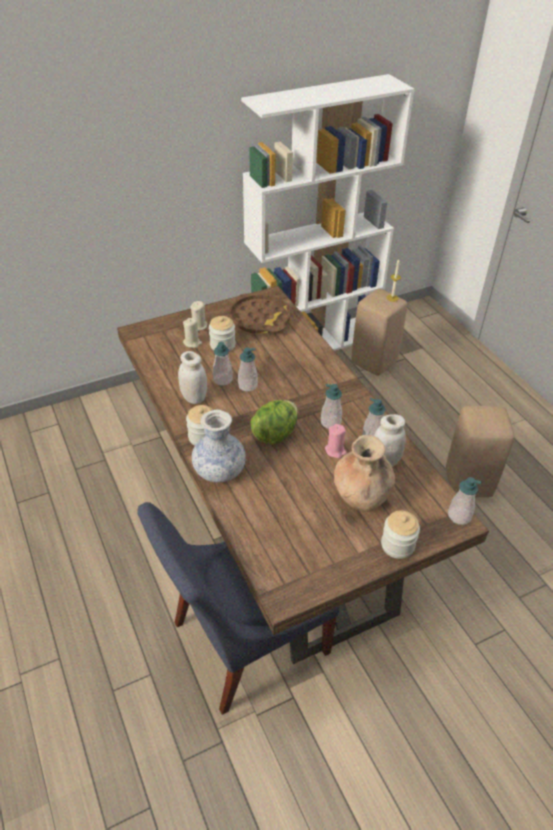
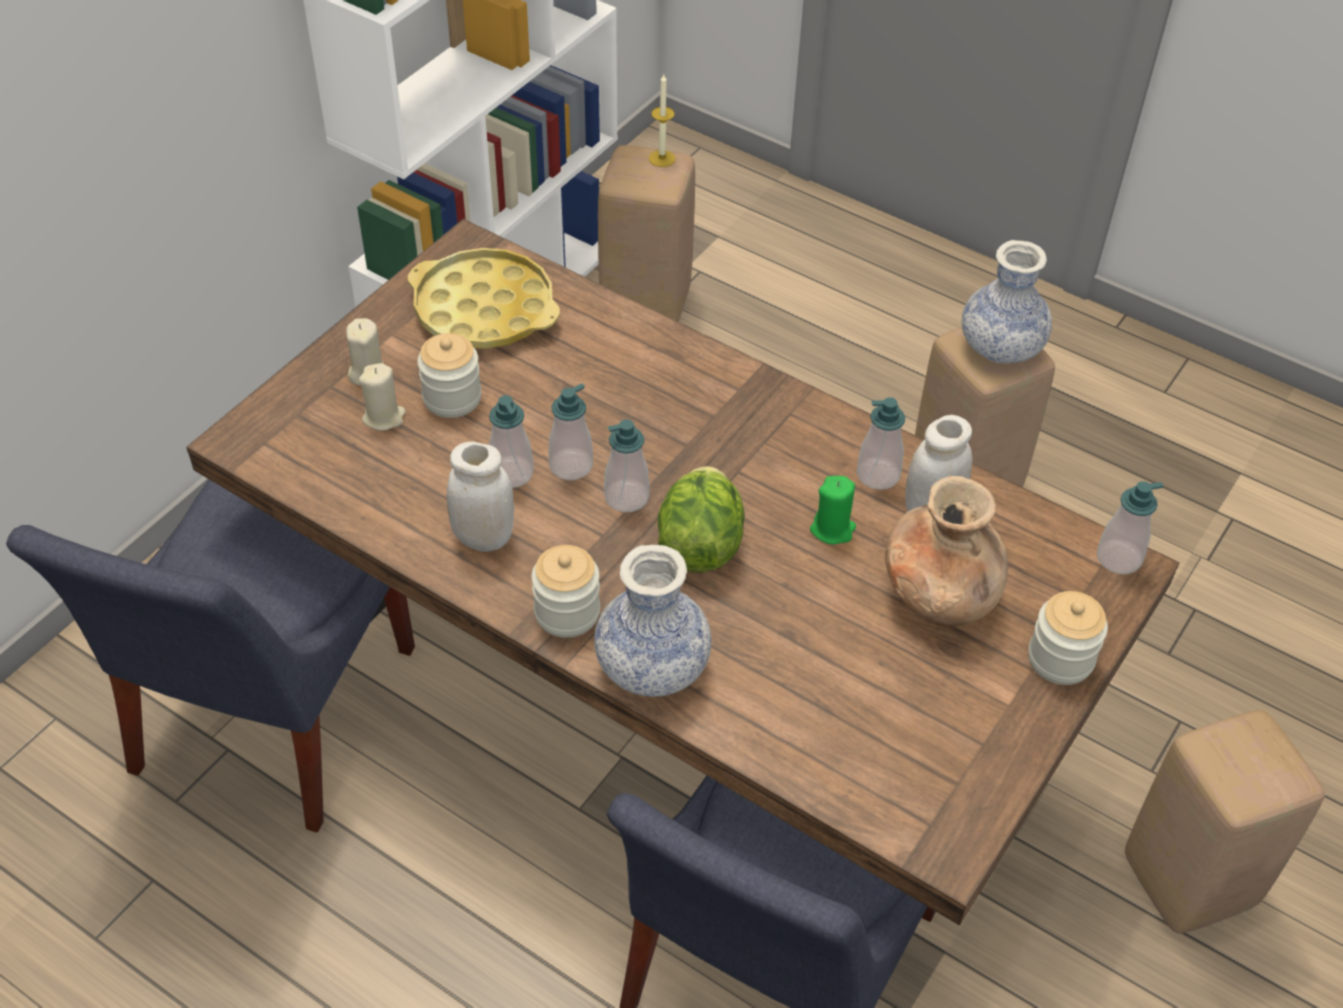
camera: 30 degrees left, 5 degrees up
brown tray [230,293,290,334] -> yellow tray [408,248,560,349]
soap dispenser [321,384,342,429] -> soap dispenser moved to [604,419,650,513]
pink candle [325,424,347,458] -> green candle [810,476,856,545]
none -> blue chair [6,480,415,832]
none -> vase [962,240,1052,364]
none -> beige stool [1125,710,1325,934]

